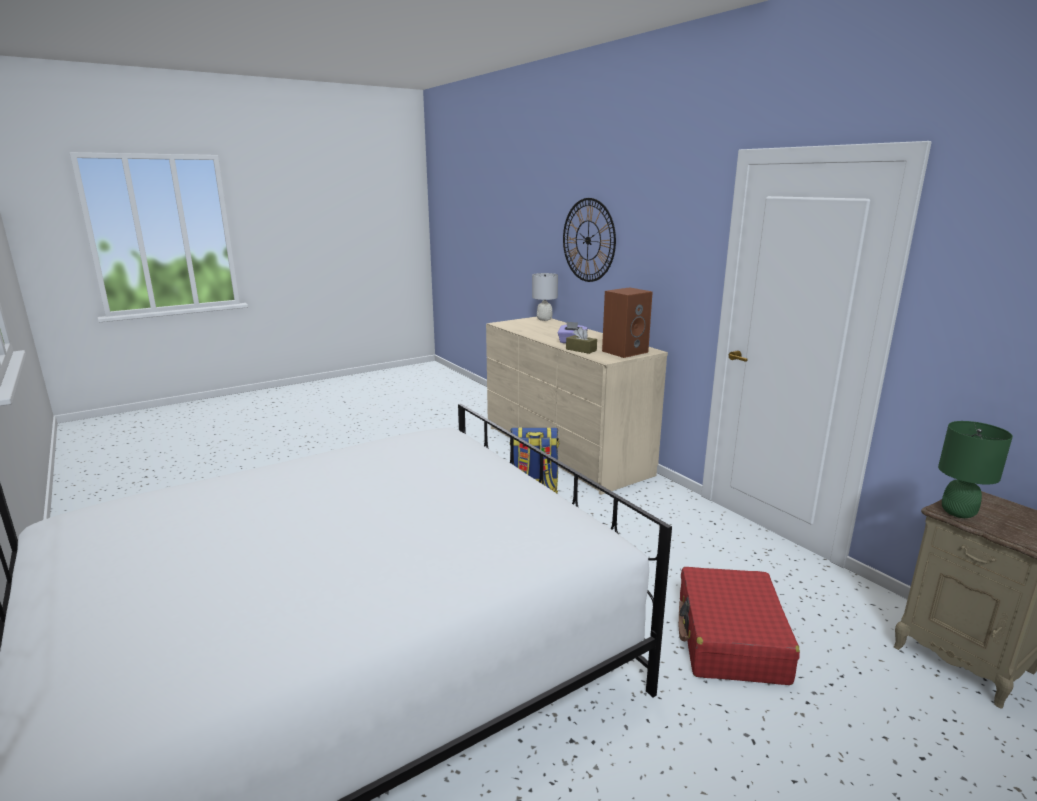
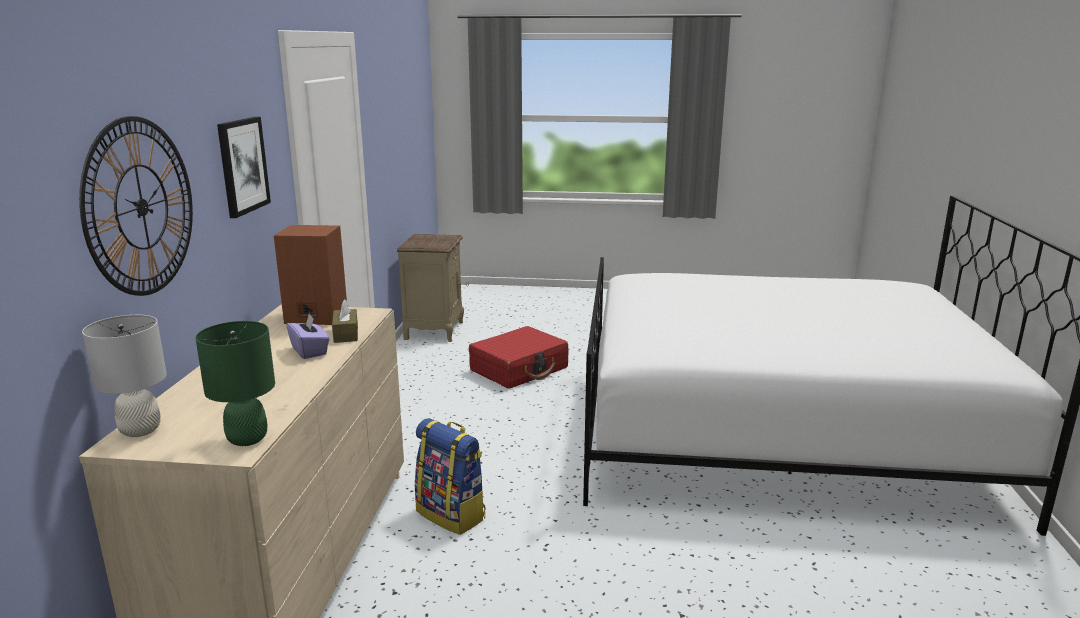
camera: 140 degrees left, 0 degrees up
green table lamp [938,421,1013,518] -> green table lamp moved to [195,321,275,446]
none -> picture [217,117,271,218]

